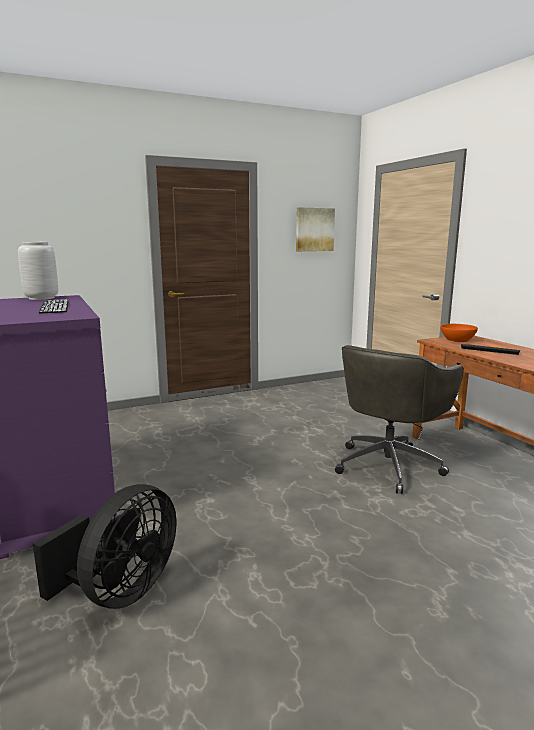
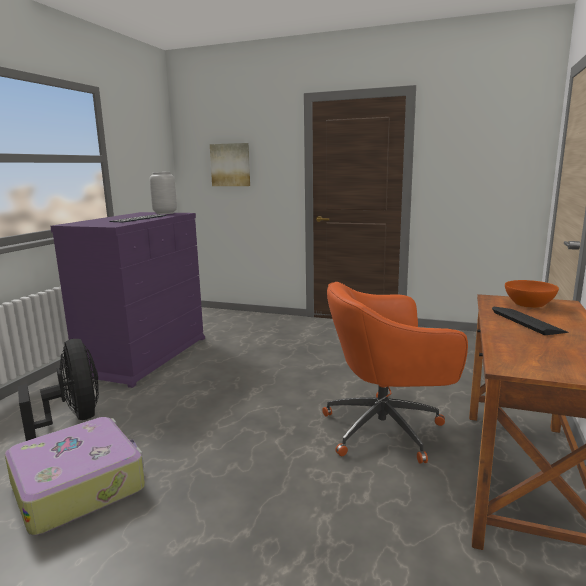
camera: 45 degrees right, 0 degrees up
black fan [33,484,176,609] -> black fan turned 105 degrees counterclockwise [18,339,99,441]
picture [296,207,335,252] -> picture moved to [210,143,250,186]
grey office chair [335,345,464,494] -> orange office chair [322,282,468,464]
none -> suitcase [5,417,145,535]

